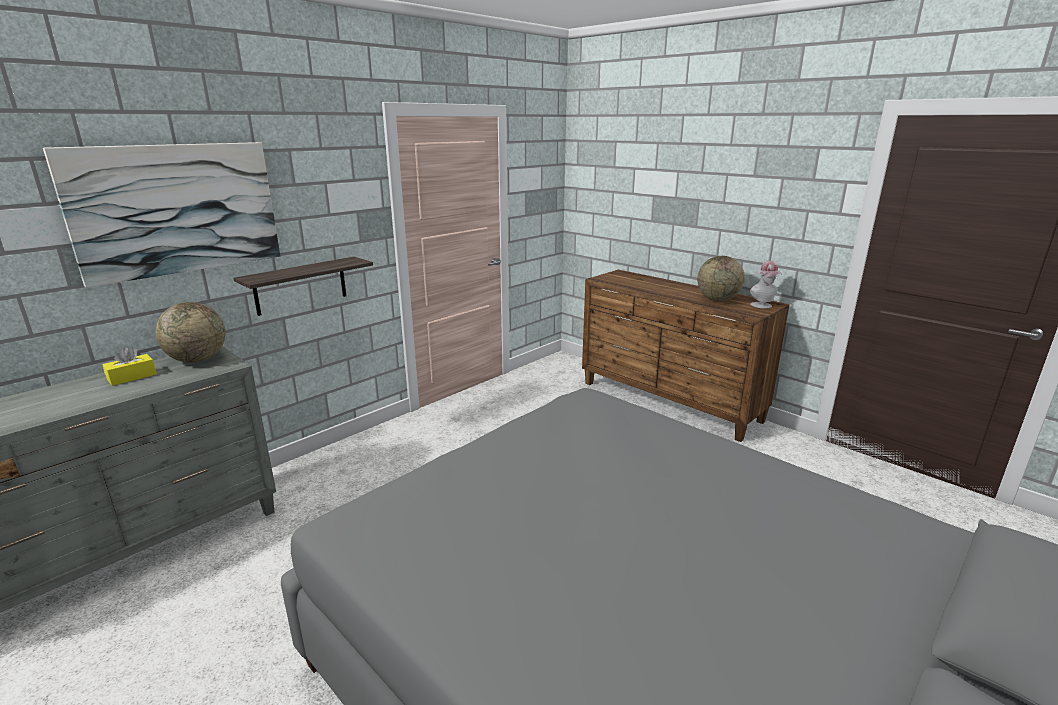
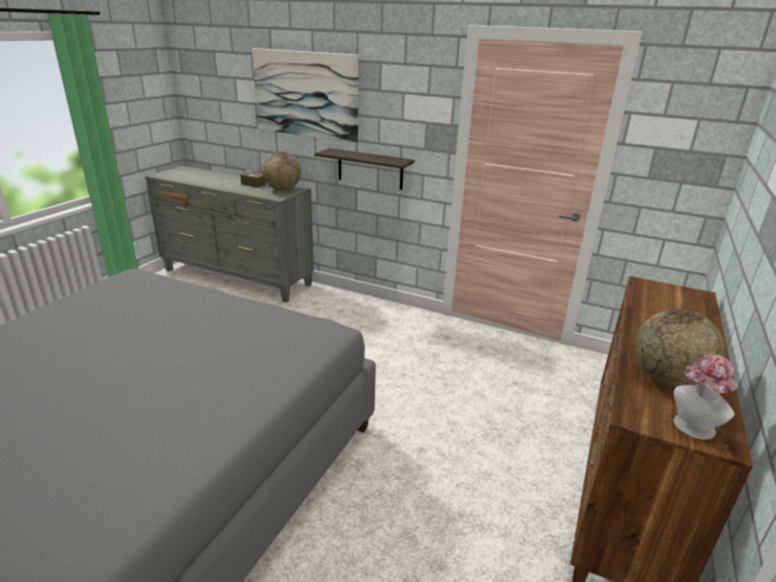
camera: 70 degrees right, 5 degrees up
yellow tissue box [103,347,157,386] -> brown tissue box [240,166,266,187]

